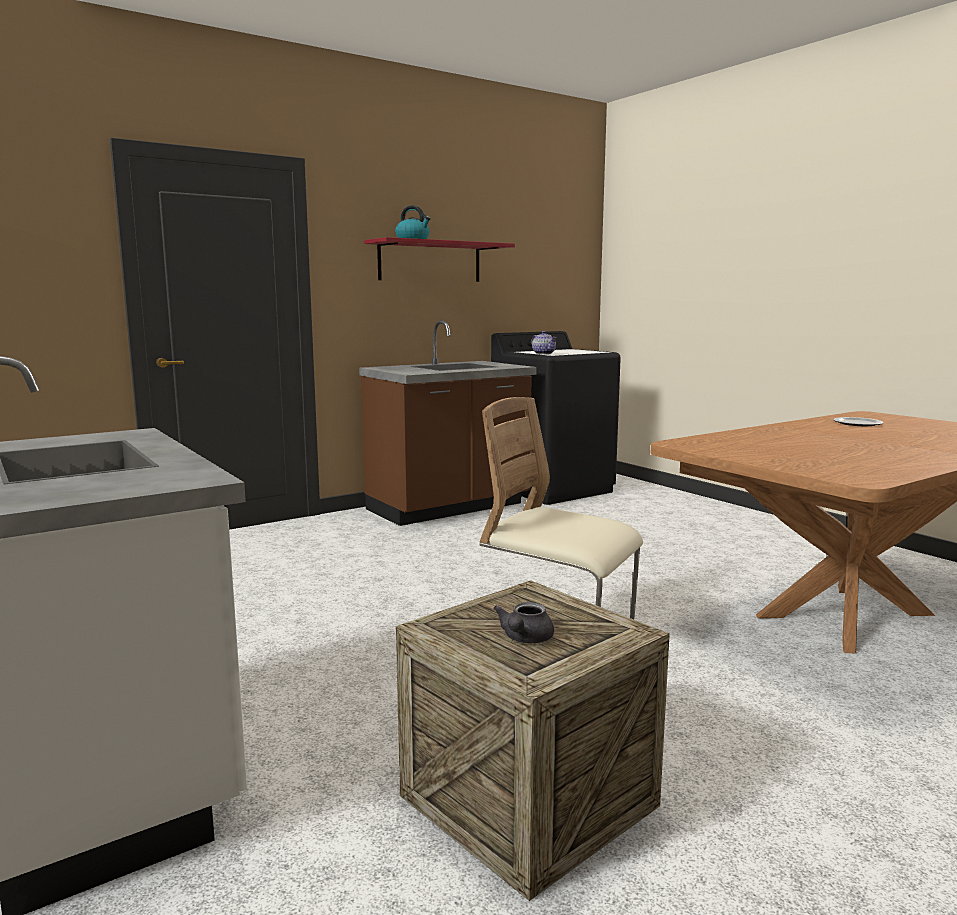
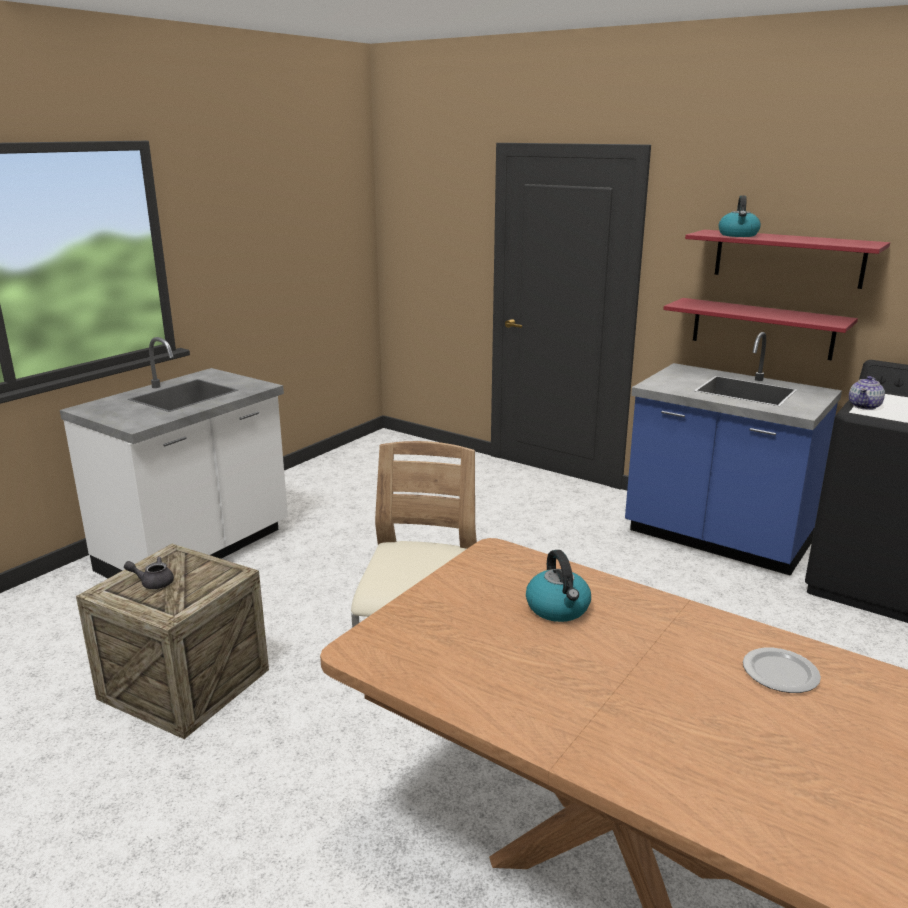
camera: 70 degrees right, 10 degrees up
brown counter [359,320,537,526] -> blue counter [625,332,842,576]
none -> kettle [526,550,591,622]
none -> red shelf [663,298,858,360]

